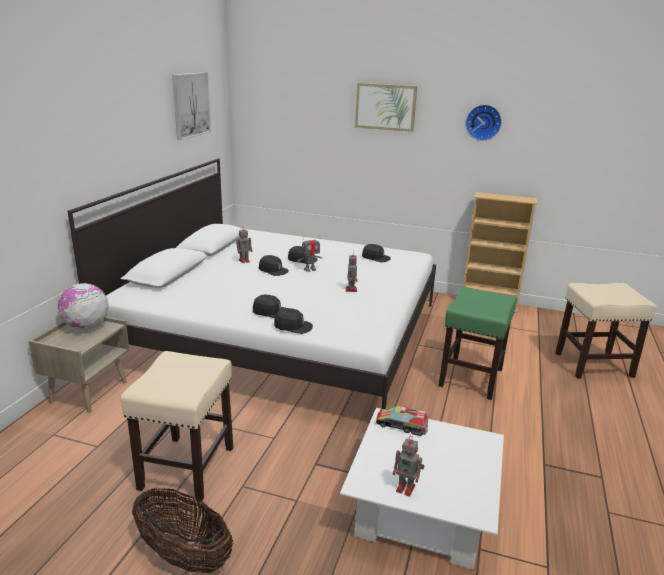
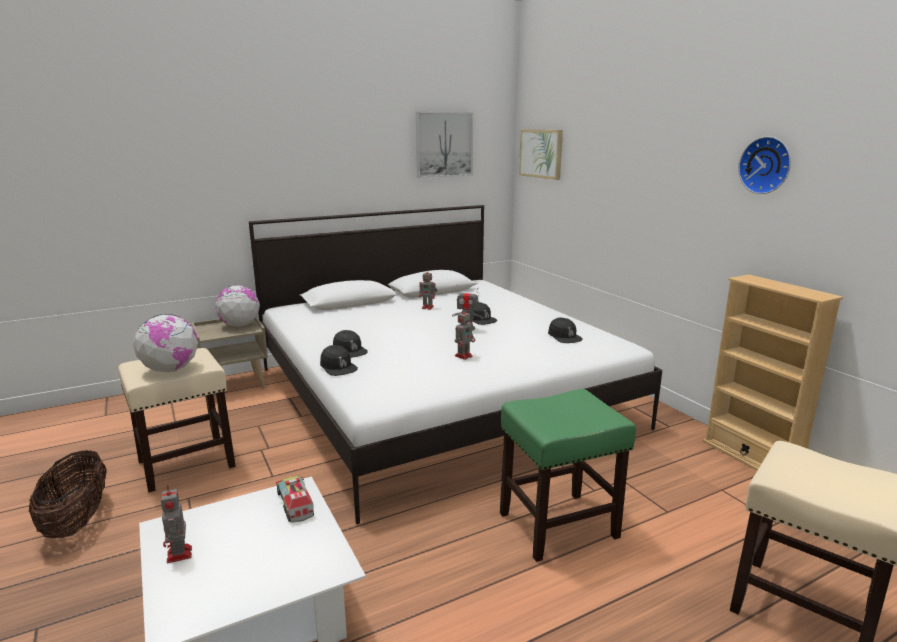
camera: 45 degrees right, 5 degrees down
black cap [259,255,289,276] -> none
picture [355,83,417,132] -> picture moved to [519,130,563,180]
none -> globe [133,314,198,372]

